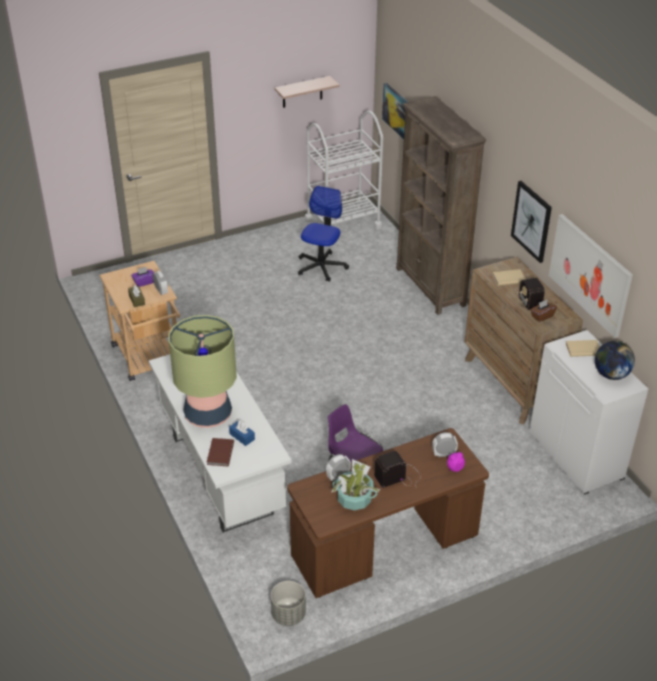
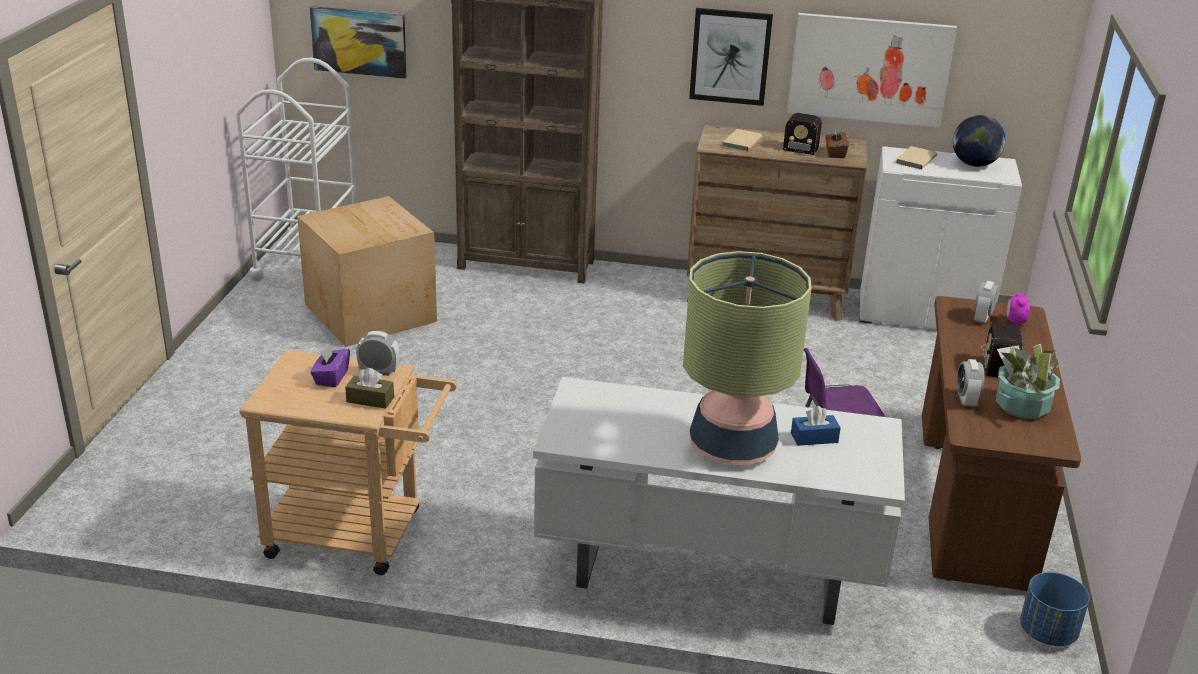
camera: 55 degrees left, 10 degrees down
brown book [207,438,234,466] -> none
grey planter [271,581,306,626] -> blue planter [1020,572,1090,646]
shelf [274,76,339,108] -> none
office chair [298,186,349,282] -> cardboard box [297,196,437,347]

